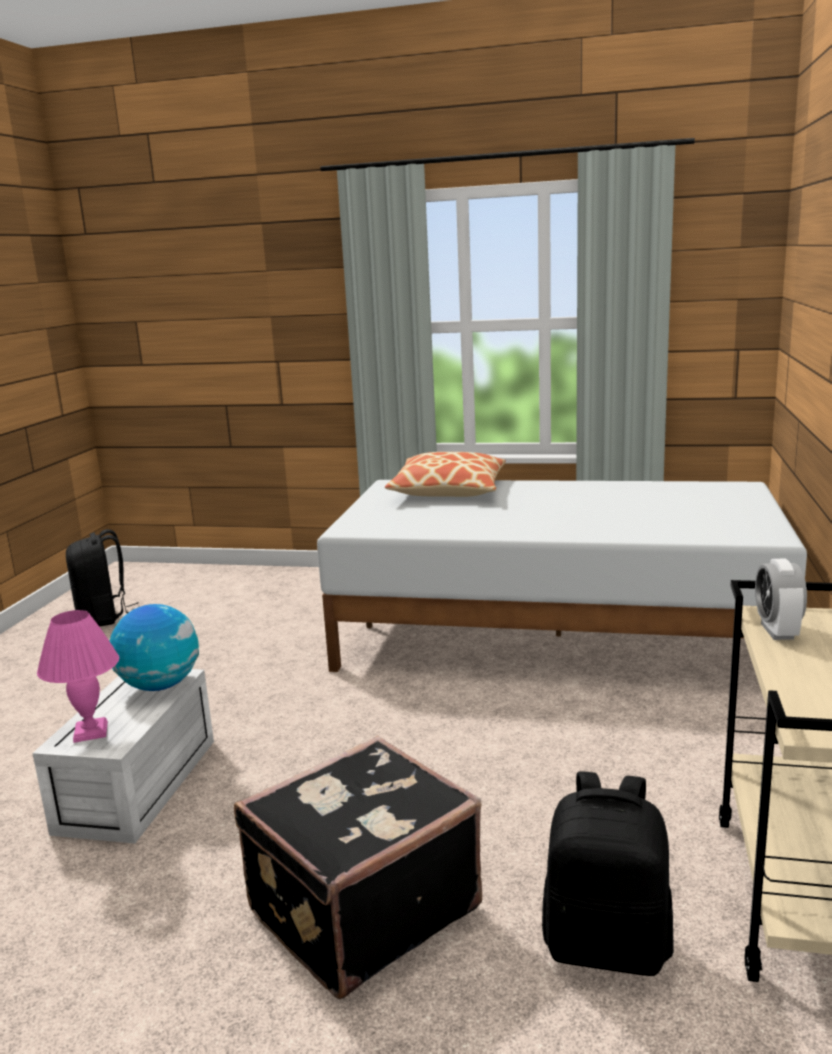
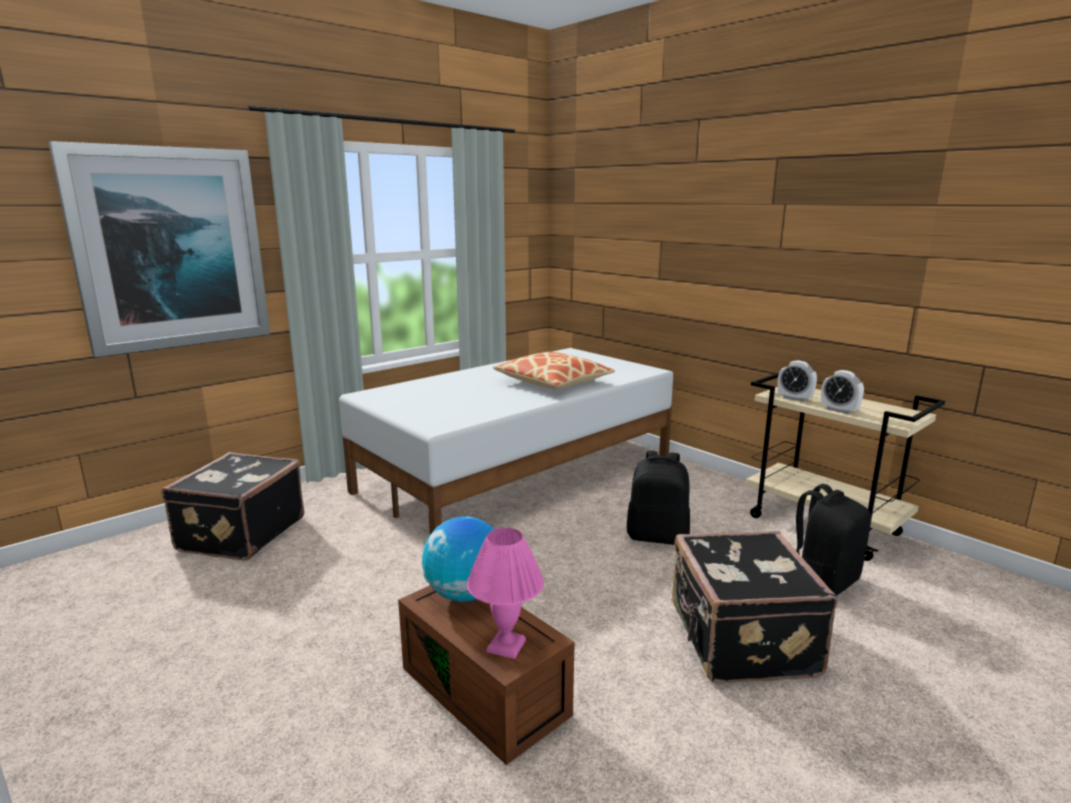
camera: 55 degrees left, 0 degrees up
white storage box [32,669,214,843] -> brown storage box [398,585,575,765]
black backpack [66,529,139,626] -> black backpack moved to [627,451,690,545]
pillow [385,452,506,497] -> pillow moved to [493,352,615,389]
none -> picture [48,141,270,357]
none -> black suitcase [161,452,304,560]
none -> alarm clock [821,370,864,414]

